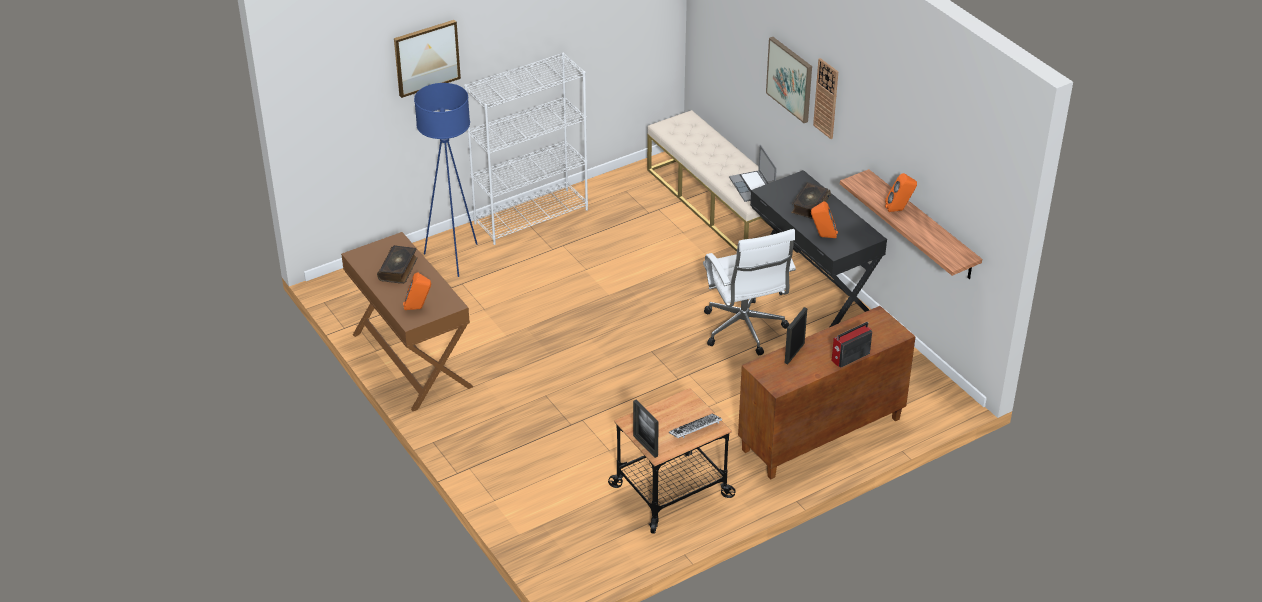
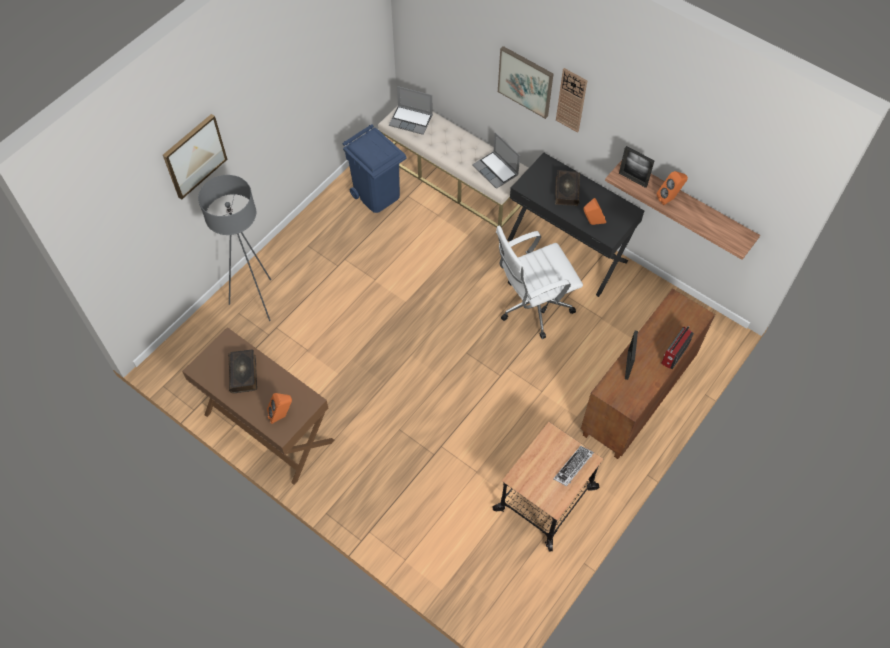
camera: 20 degrees left, 20 degrees up
blue floor lamp [414,83,477,277] -> grey floor lamp [198,175,271,321]
white bookcase [464,53,588,245] -> none
picture frame [633,399,659,458] -> picture frame moved to [619,146,654,188]
white office chair [703,229,796,356] -> white office chair turned 105 degrees clockwise [496,225,583,339]
none -> blue trash can [342,124,407,213]
none -> laptop [389,86,433,135]

